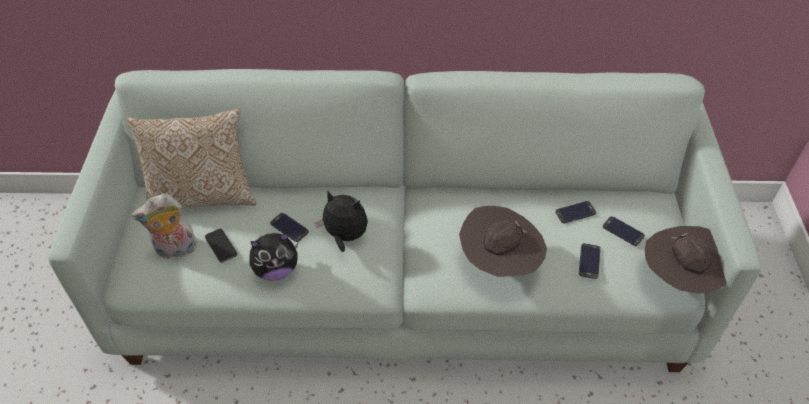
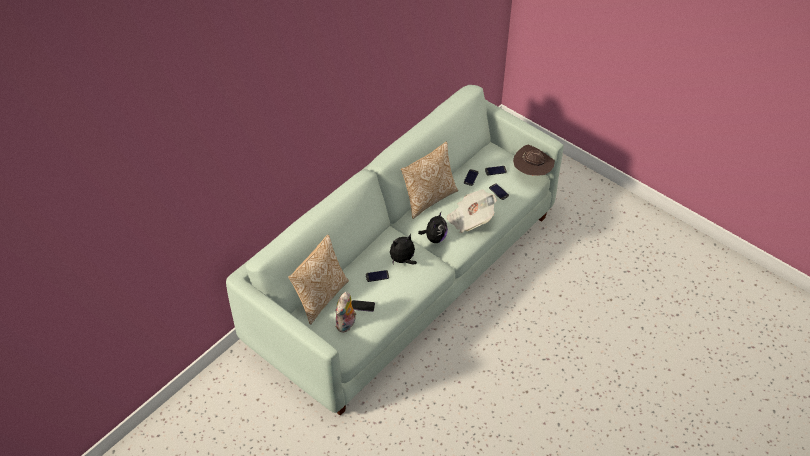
camera: 50 degrees left, 0 degrees up
plush toy [250,233,298,281] -> plush toy moved to [418,211,448,243]
brown hat [459,206,547,277] -> newspaper [447,190,497,233]
none -> pillow [401,142,458,219]

